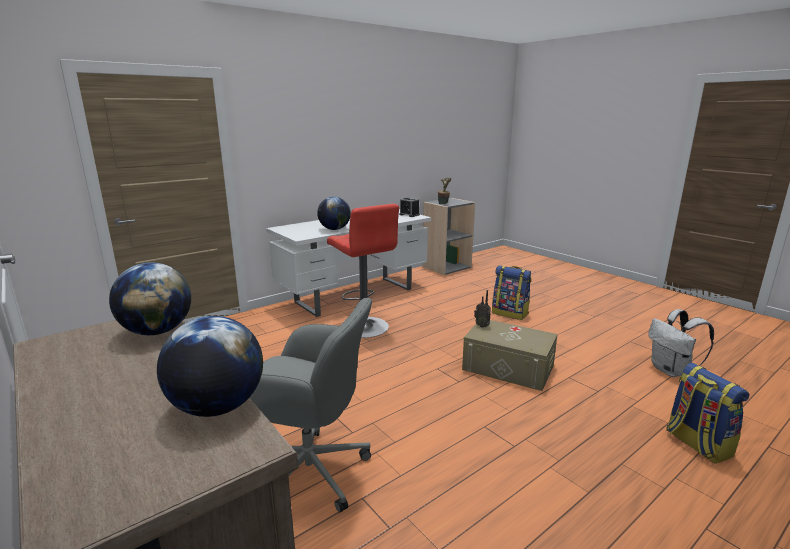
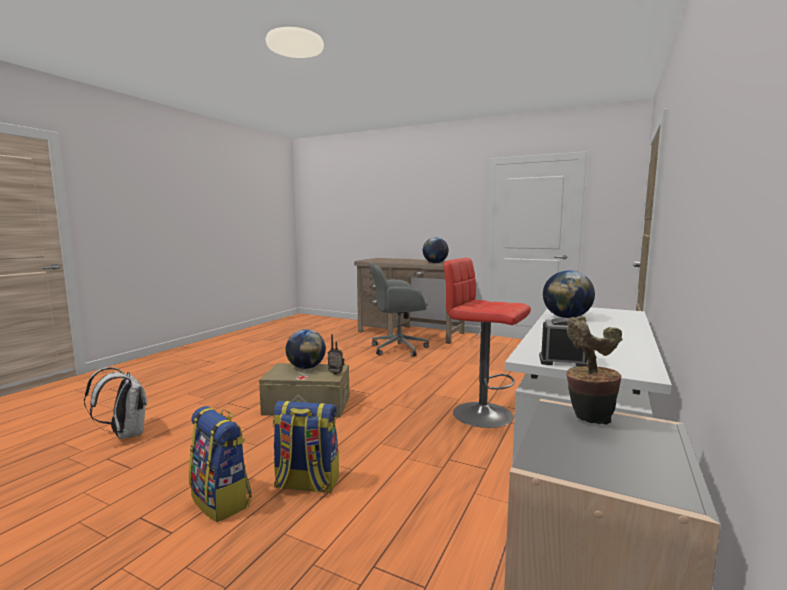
camera: 155 degrees right, 10 degrees down
globe [157,316,263,417] -> globe moved to [286,329,326,369]
backpack [666,363,749,464] -> backpack moved to [189,406,252,522]

